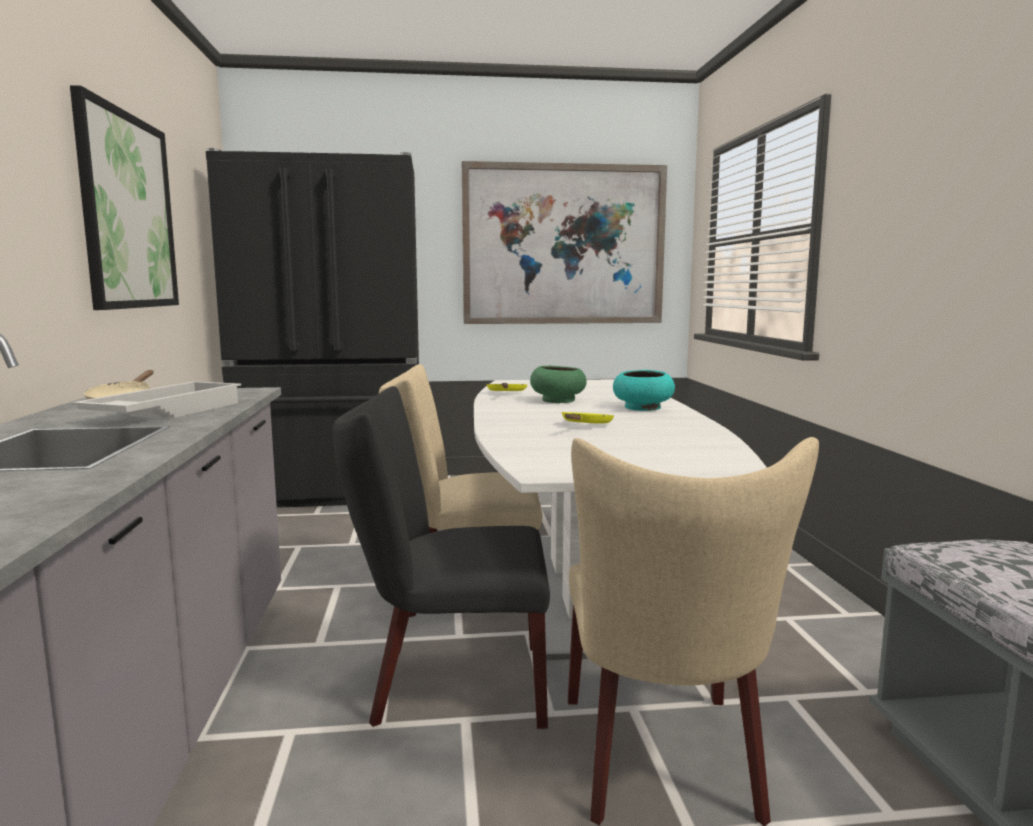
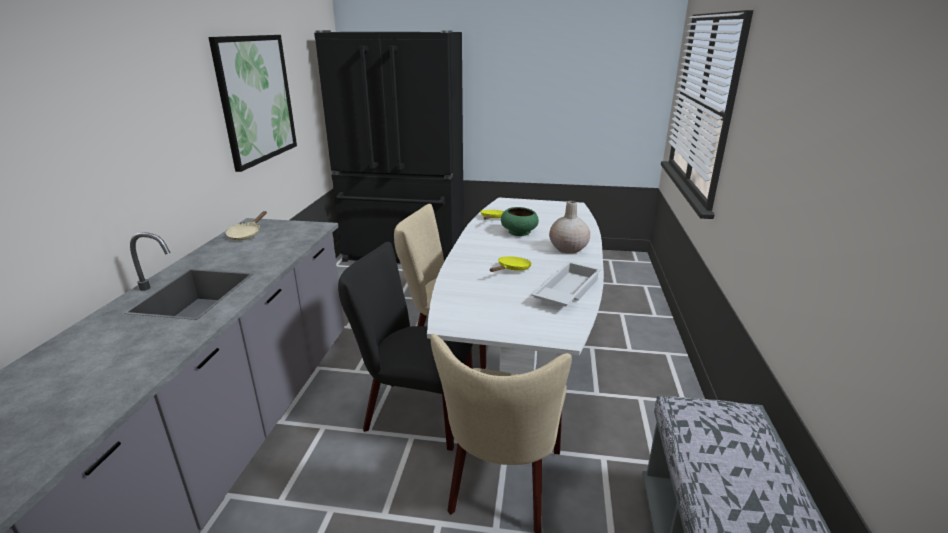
camera: 15 degrees right, 15 degrees up
white tray [71,381,241,418] -> white tray moved to [531,261,601,307]
picture [462,161,667,324] -> none
turquoise bowl [613,370,675,411] -> beige vase [549,201,590,254]

